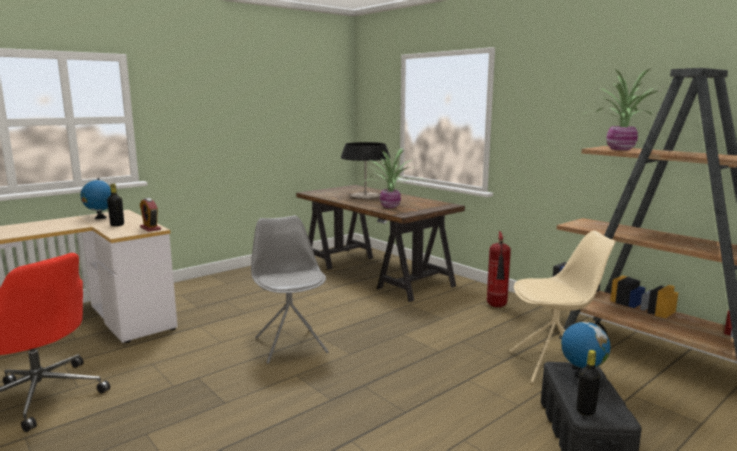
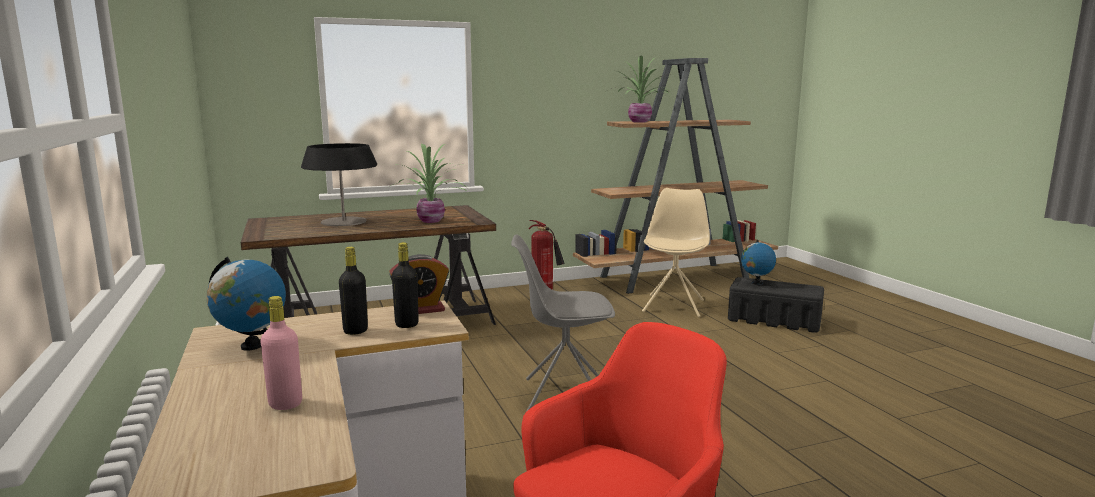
camera: 70 degrees left, 0 degrees up
black bottle [576,350,600,416] -> black bottle moved to [392,242,419,328]
none -> pink bottle [260,296,302,410]

